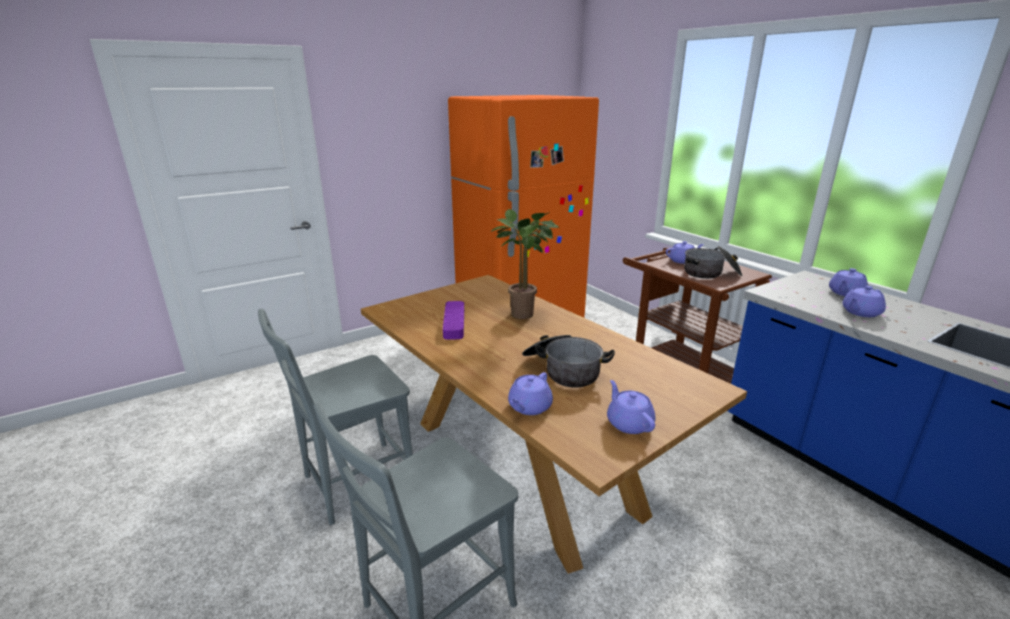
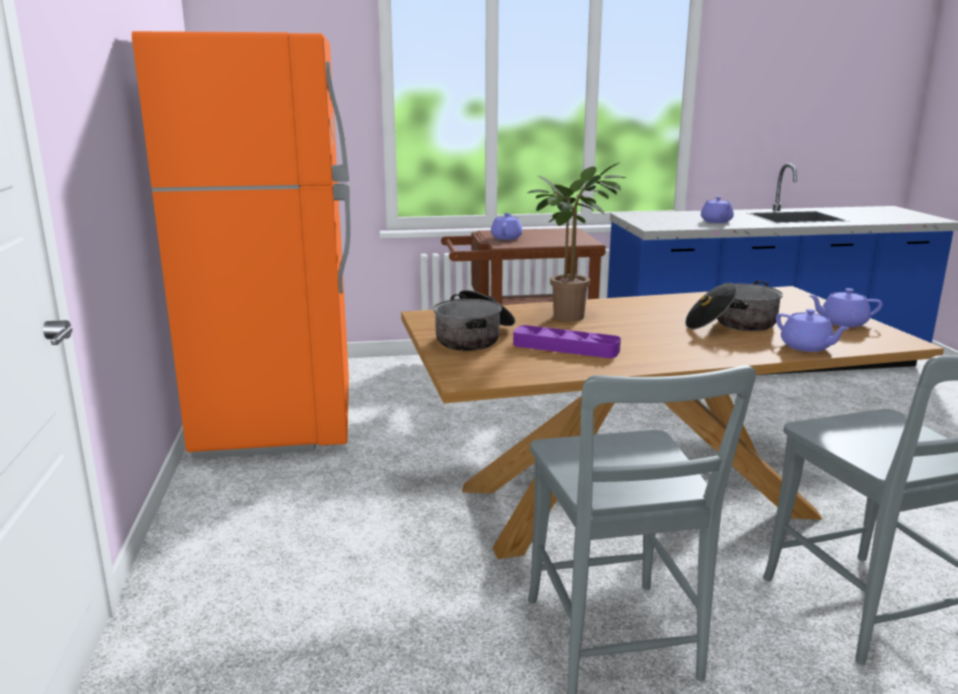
camera: 65 degrees left, 5 degrees down
cooking pot [684,246,743,279] -> cooking pot moved to [433,290,515,351]
purple teapot [829,268,868,296] -> none

